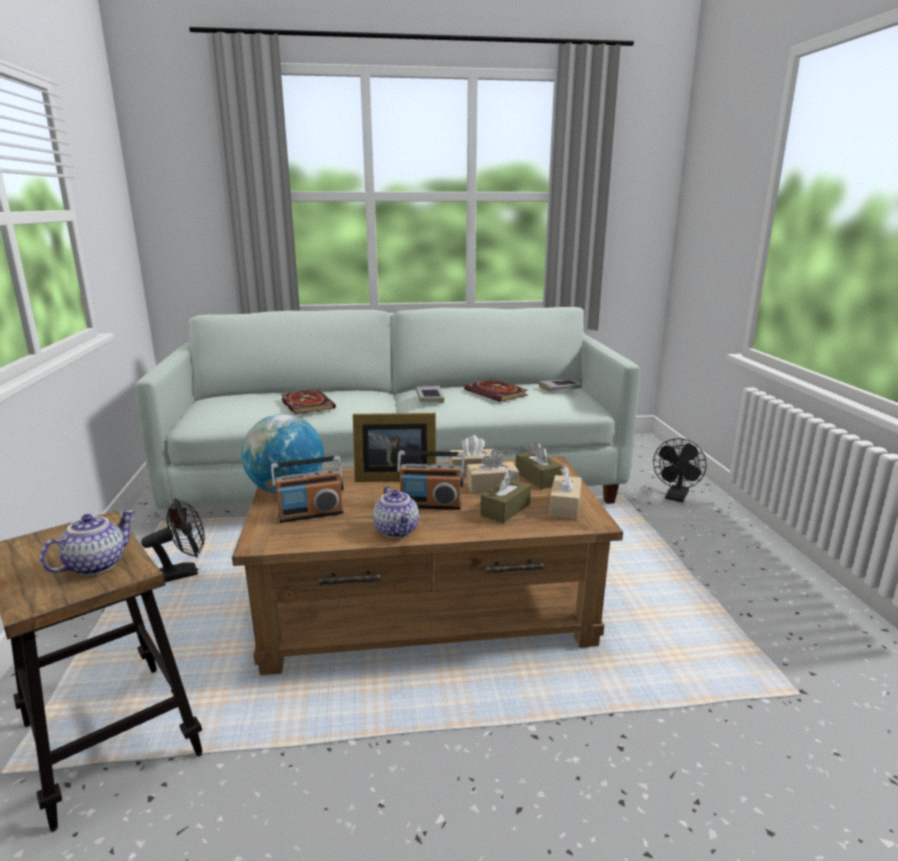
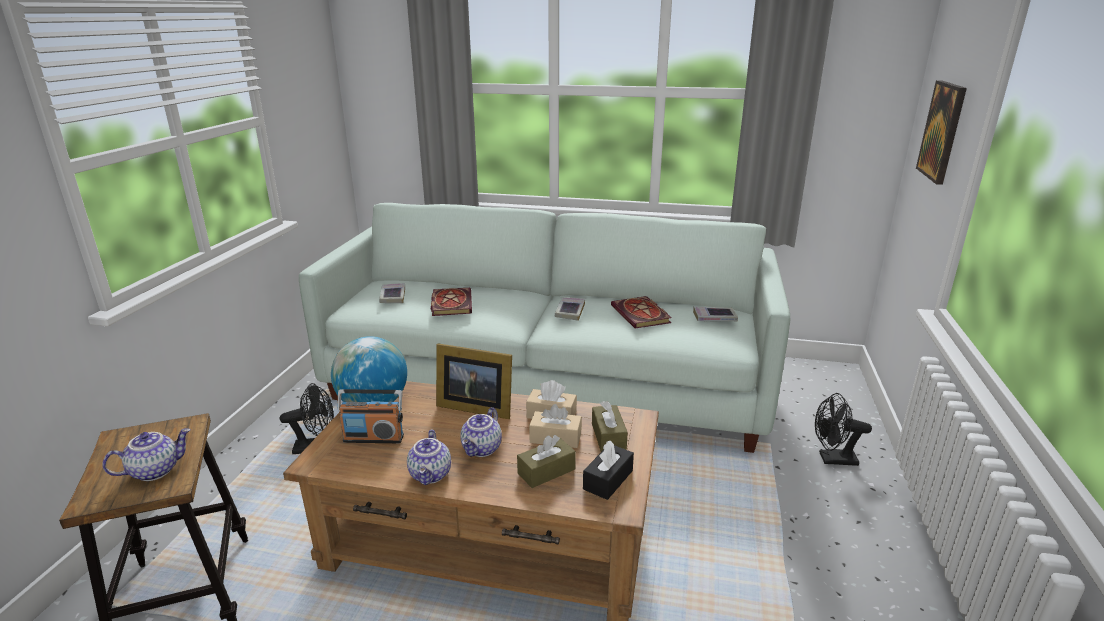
camera: 20 degrees right, 5 degrees up
radio [397,451,464,510] -> teapot [460,407,502,457]
beige tissue box [549,466,582,519] -> black tissue box [583,441,634,500]
black fan [653,438,707,502] -> black fan turned 45 degrees clockwise [815,393,872,466]
none -> book [379,283,405,303]
none -> picture [916,80,967,185]

